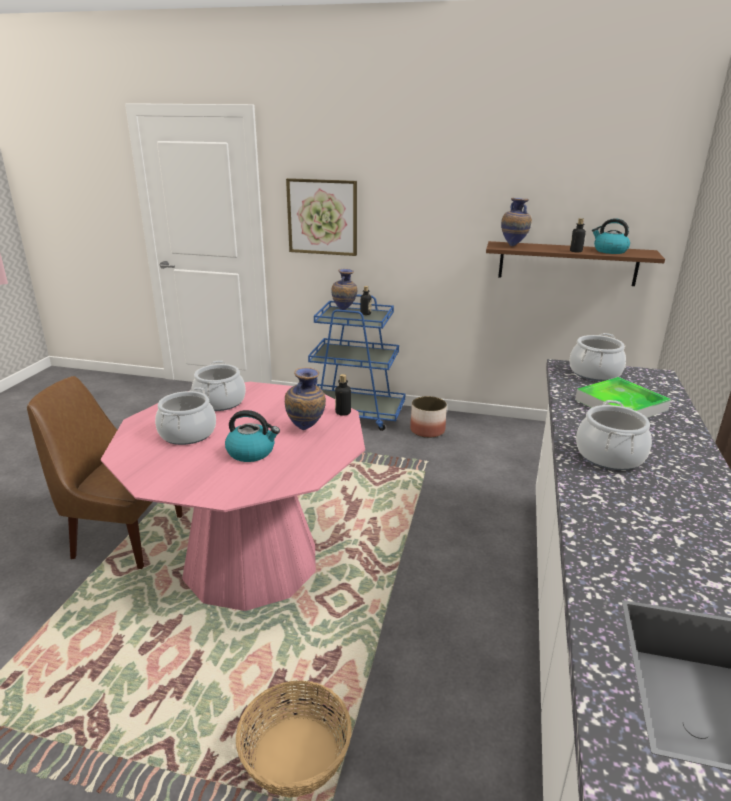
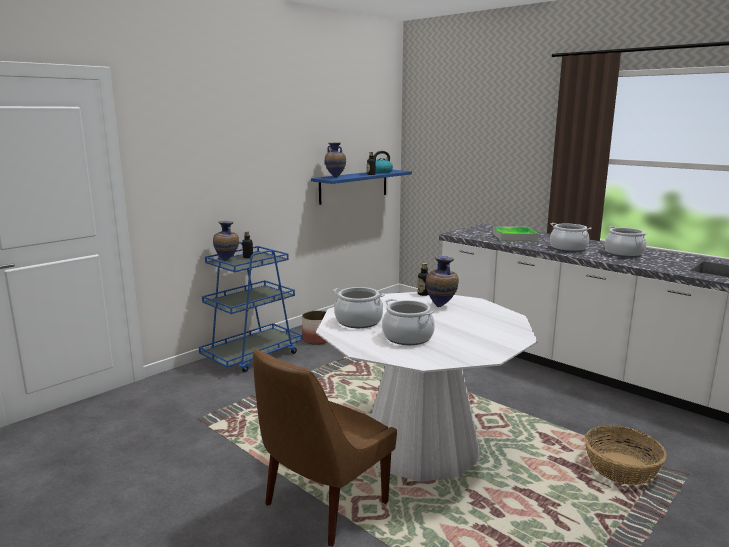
camera: 60 degrees left, 10 degrees down
pink dining table [101,382,365,611] -> white dining table [316,292,538,482]
kettle [225,410,280,462] -> none
picture [286,178,357,256] -> none
brown shelf [486,241,665,286] -> blue shelf [311,170,412,205]
cooking pot [570,333,626,381] -> cooking pot moved to [605,226,647,258]

